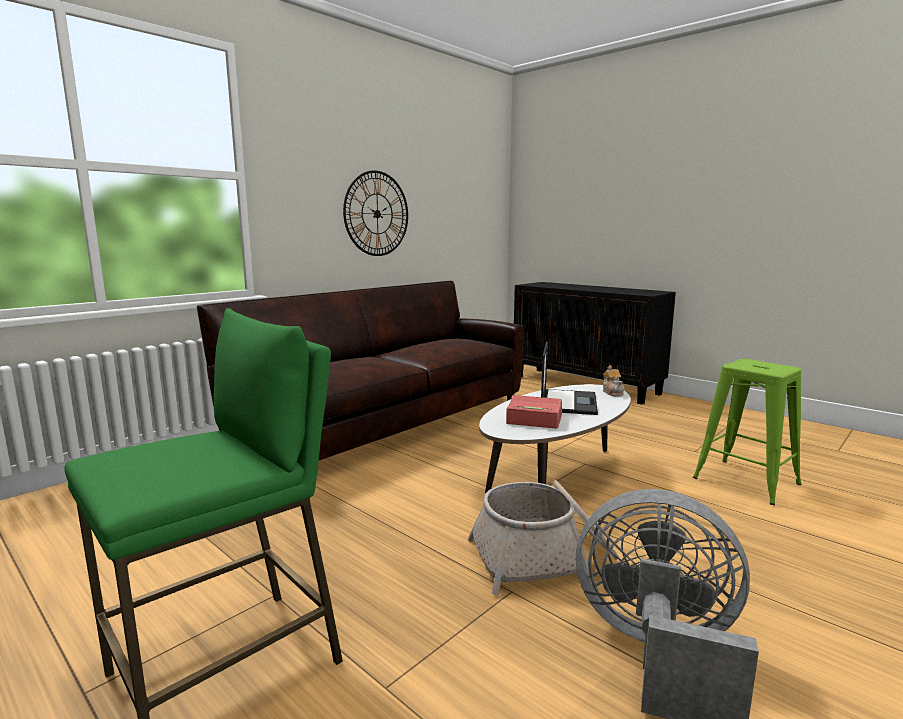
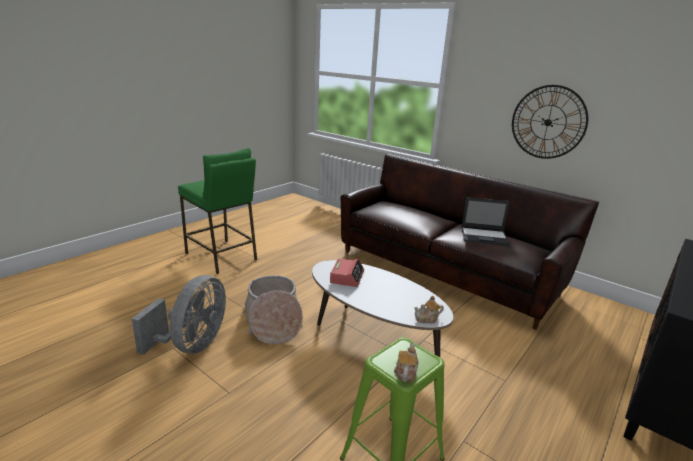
camera: 85 degrees right, 10 degrees up
laptop [541,342,598,415] -> laptop moved to [461,197,510,246]
none -> teapot [394,343,419,382]

